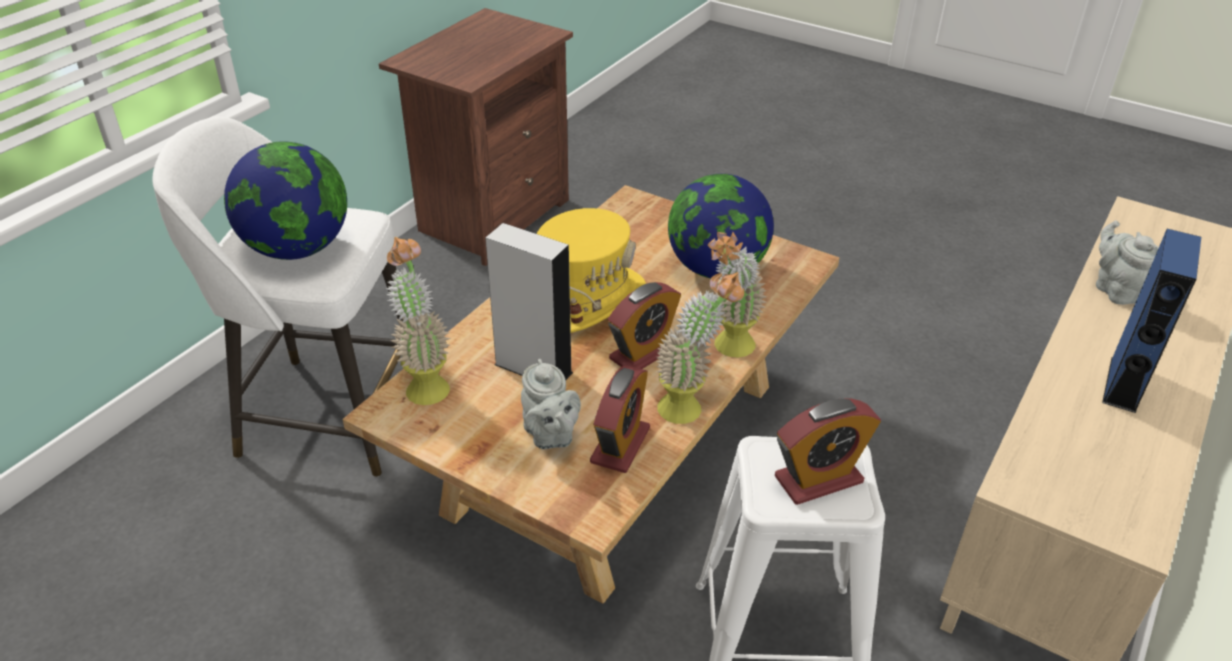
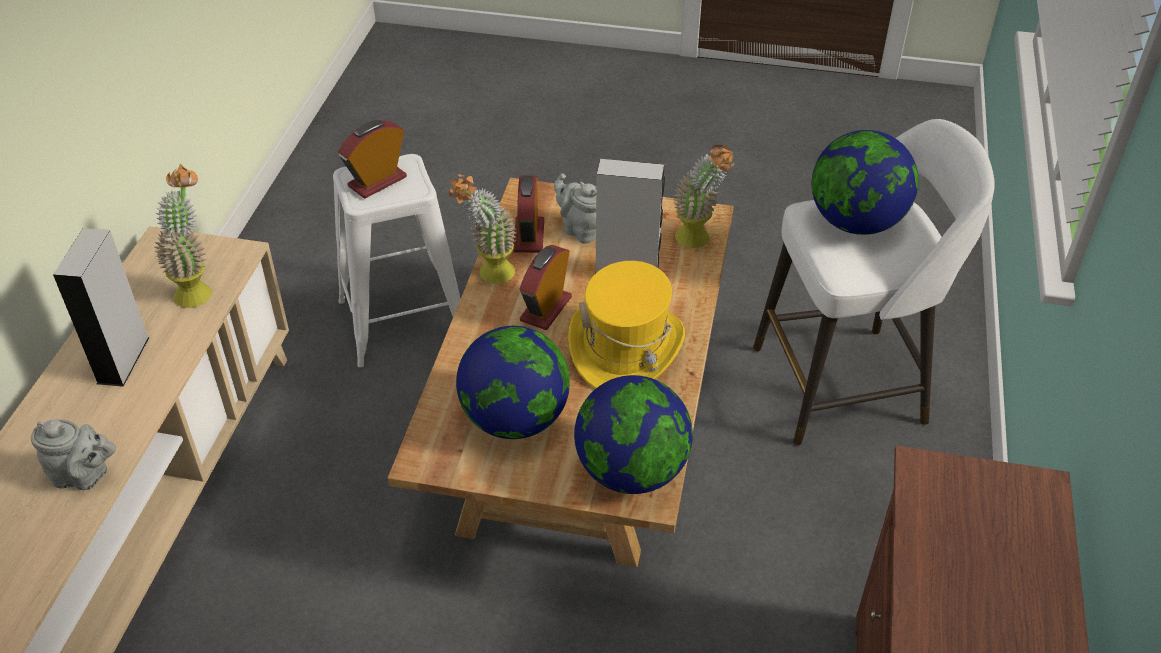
camera: 160 degrees right, 5 degrees up
potted plant [708,232,767,358] -> potted plant moved to [154,164,212,308]
grey teapot [1096,220,1159,305] -> grey teapot turned 45 degrees counterclockwise [31,419,116,490]
blue speaker [1102,229,1201,413] -> grey speaker [53,228,149,387]
none -> globe [574,375,693,494]

